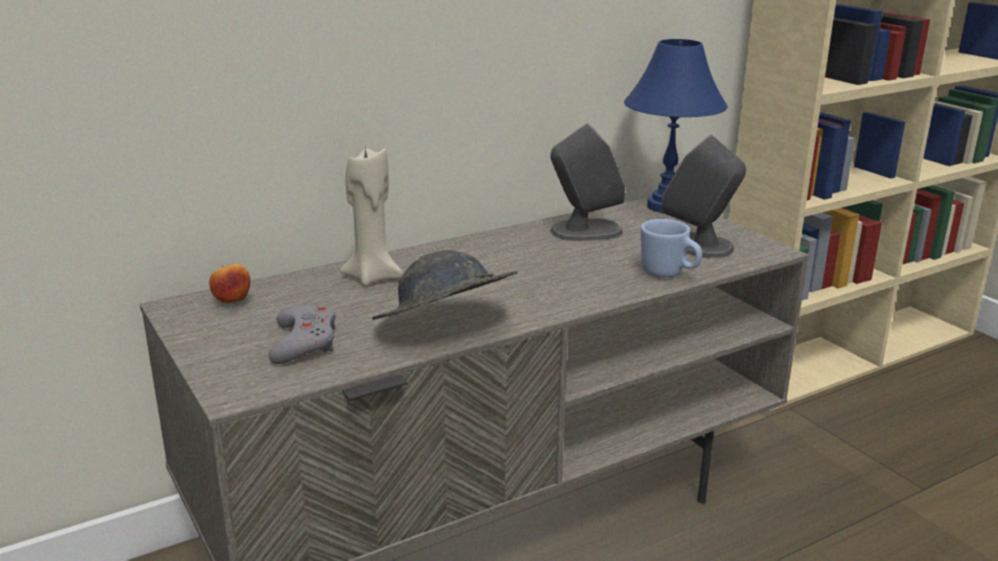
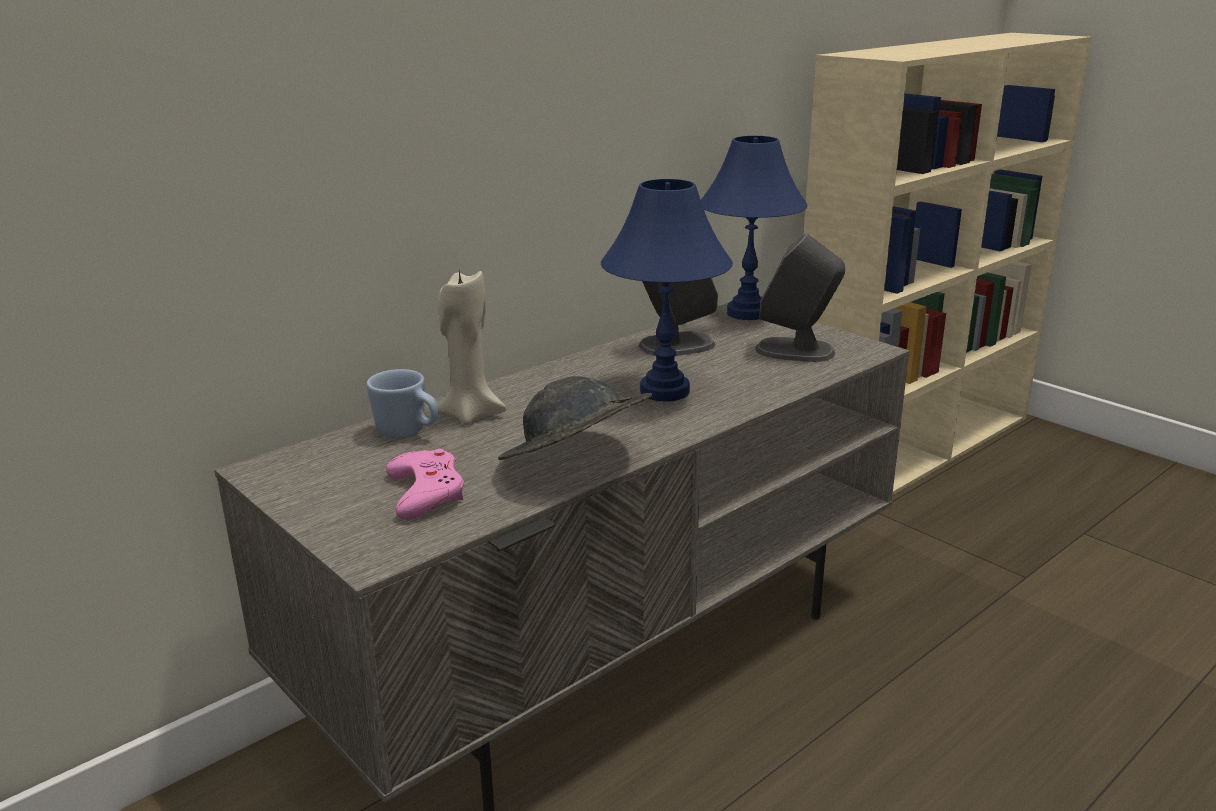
camera: 10 degrees left, 0 degrees up
apple [209,264,250,303] -> none
grey game controller [268,304,336,364] -> pink game controller [386,449,464,520]
blue mug [641,219,702,278] -> blue mug moved to [366,369,438,438]
none -> blue table lamp [601,179,733,402]

